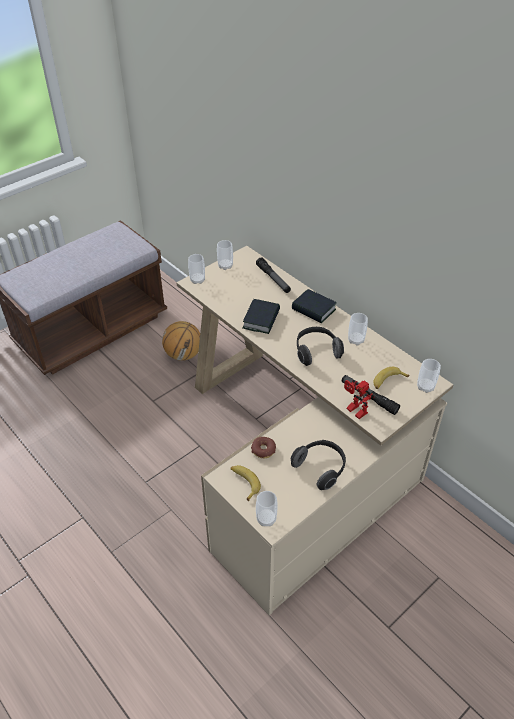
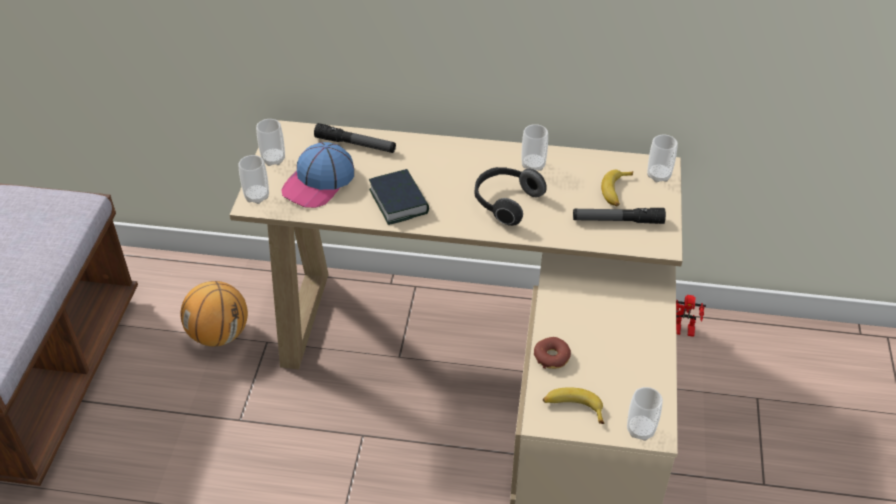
camera: 40 degrees left, 0 degrees up
headphones [291,440,346,490] -> none
book [292,289,337,323] -> none
toy robot [344,380,374,419] -> toy robot moved to [676,295,706,337]
none -> cap [281,142,354,208]

